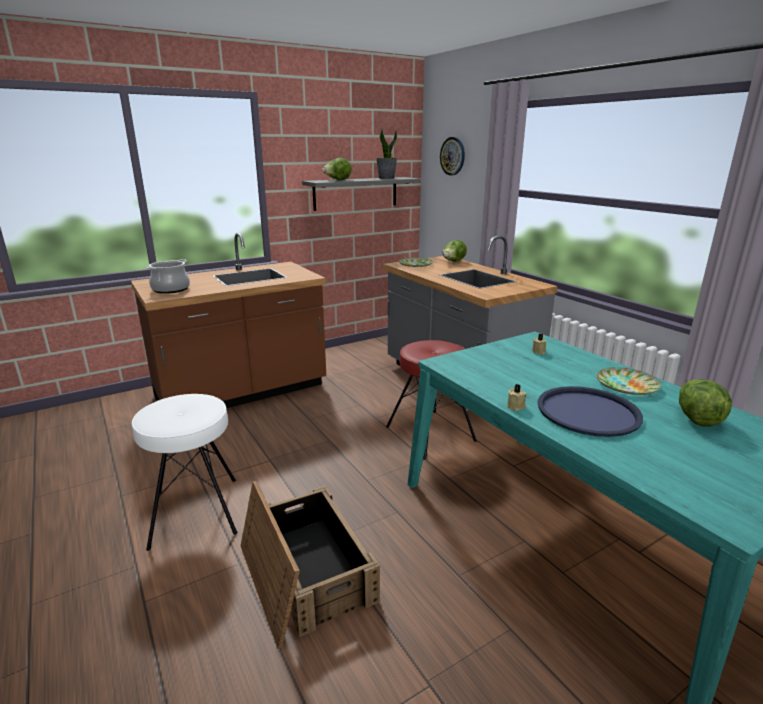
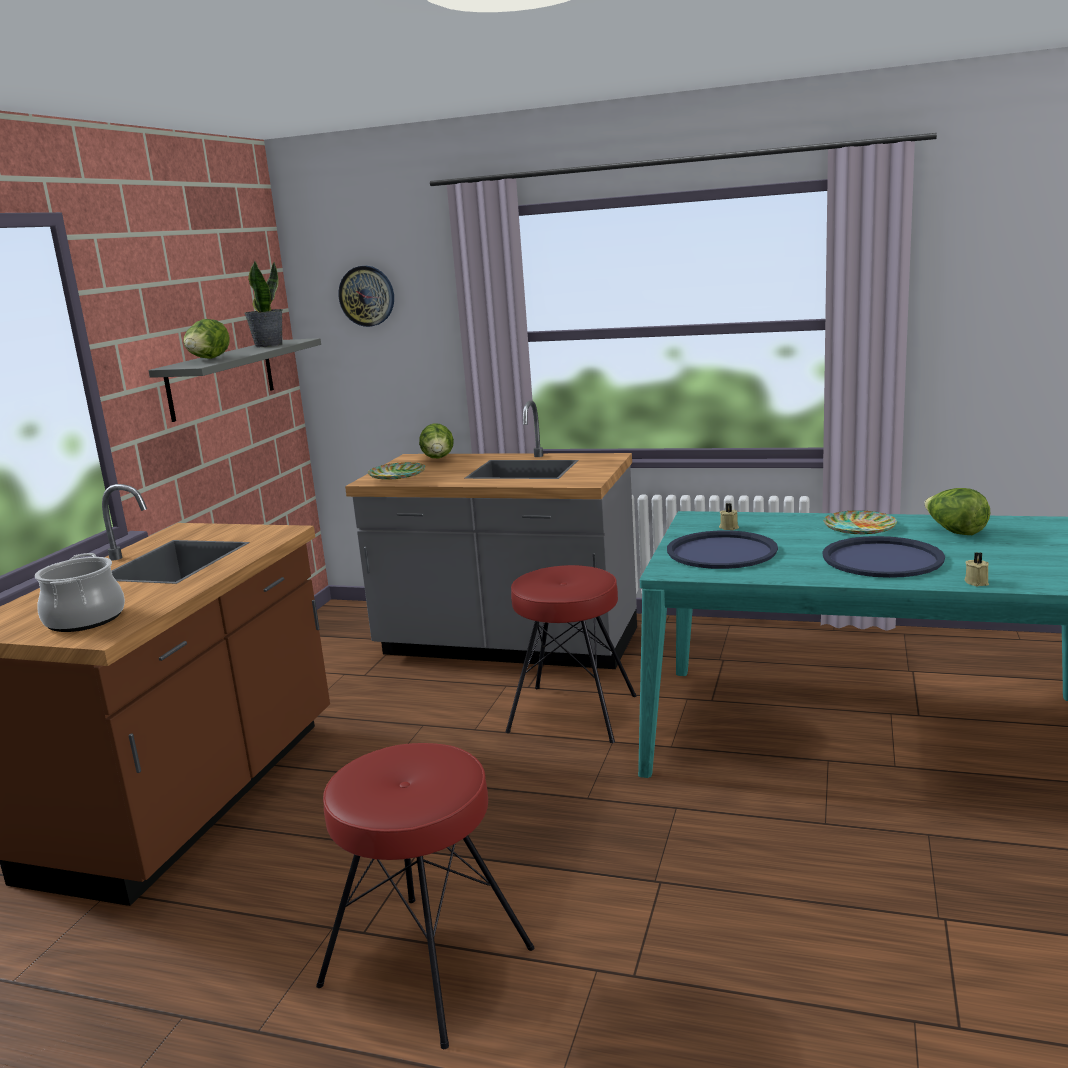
camera: 40 degrees left, 5 degrees down
white stool [132,394,238,551] -> red stool [316,743,534,1049]
crate [241,481,380,649] -> none
beige candle [507,384,526,411] -> beige candle moved to [964,552,989,586]
none -> blue tray [667,531,778,569]

